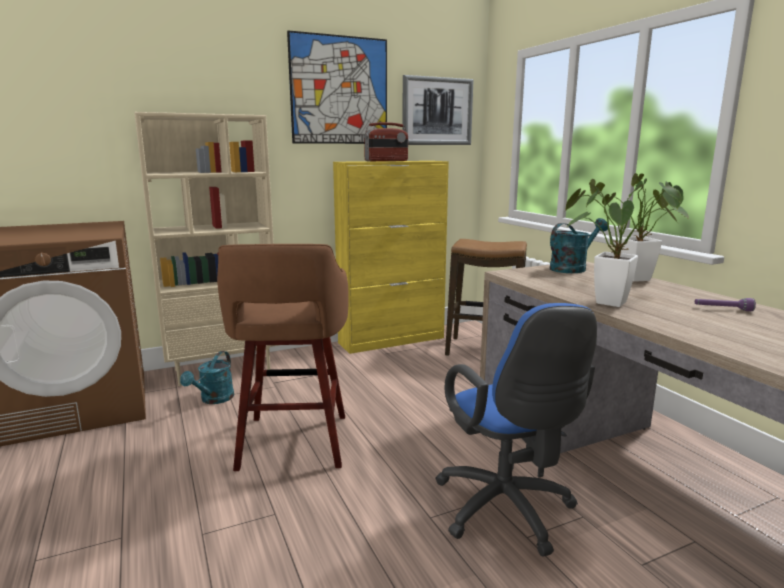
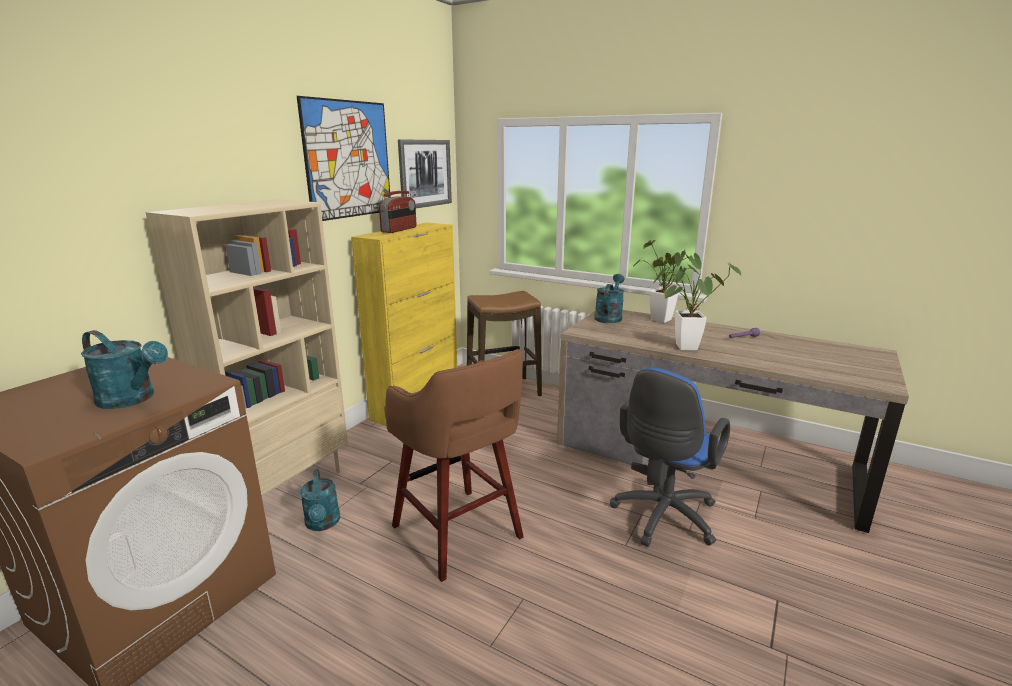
camera: 35 degrees left, 5 degrees up
blue office chair [435,303,597,556] -> blue office chair turned 90 degrees clockwise [610,368,730,547]
none -> turquoise watering can [81,330,168,409]

